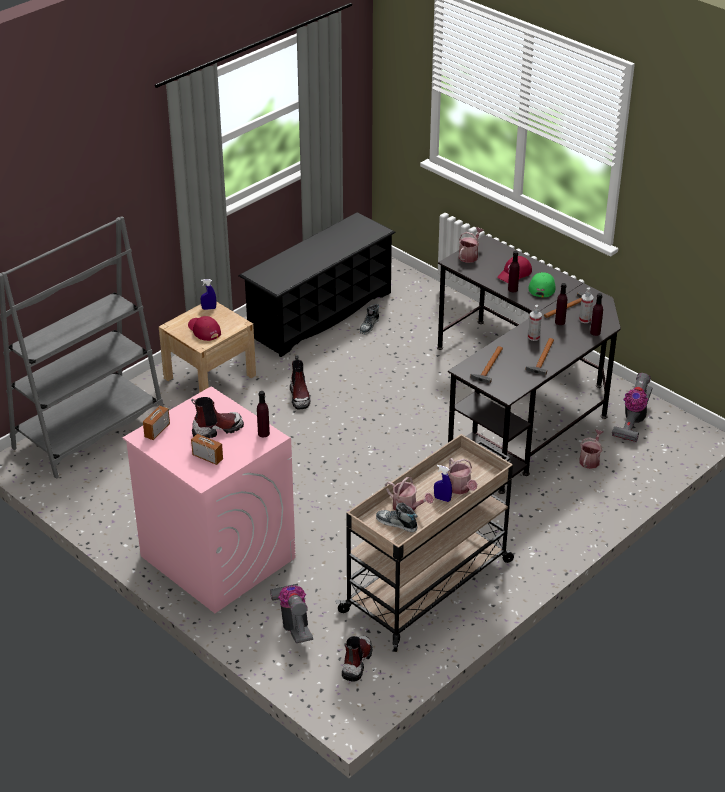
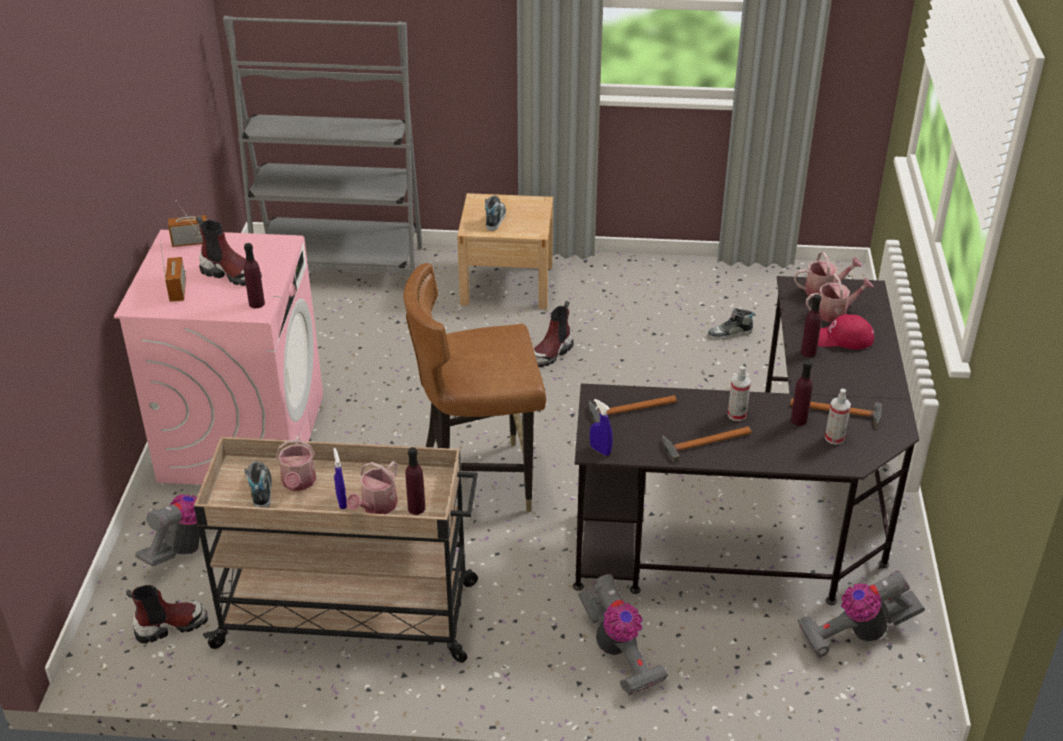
camera: 50 degrees right, 0 degrees up
red cap [188,316,221,341] -> shoe [485,195,506,231]
blue spray bottle [201,279,216,310] -> blue spray bottle moved to [590,399,613,456]
black shoe rack [238,212,396,357] -> none
green cap [528,272,555,297] -> none
watering can [579,429,604,469] -> watering can moved to [806,274,874,322]
purple bottle [590,293,603,336] -> purple bottle moved to [406,447,425,515]
none -> brown chair [403,263,546,512]
none -> vacuum cleaner [578,574,668,696]

